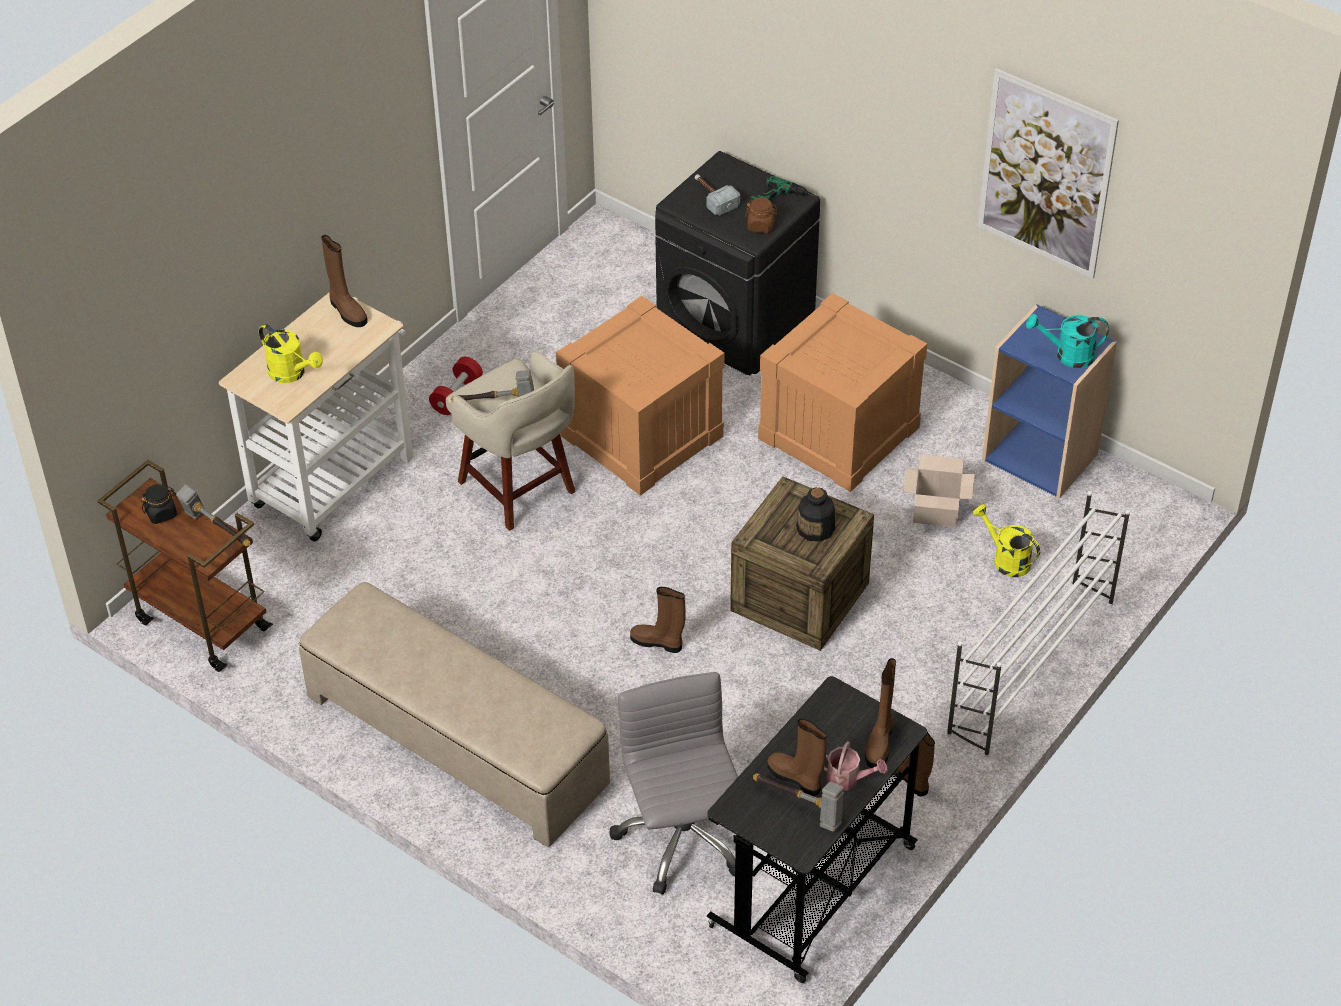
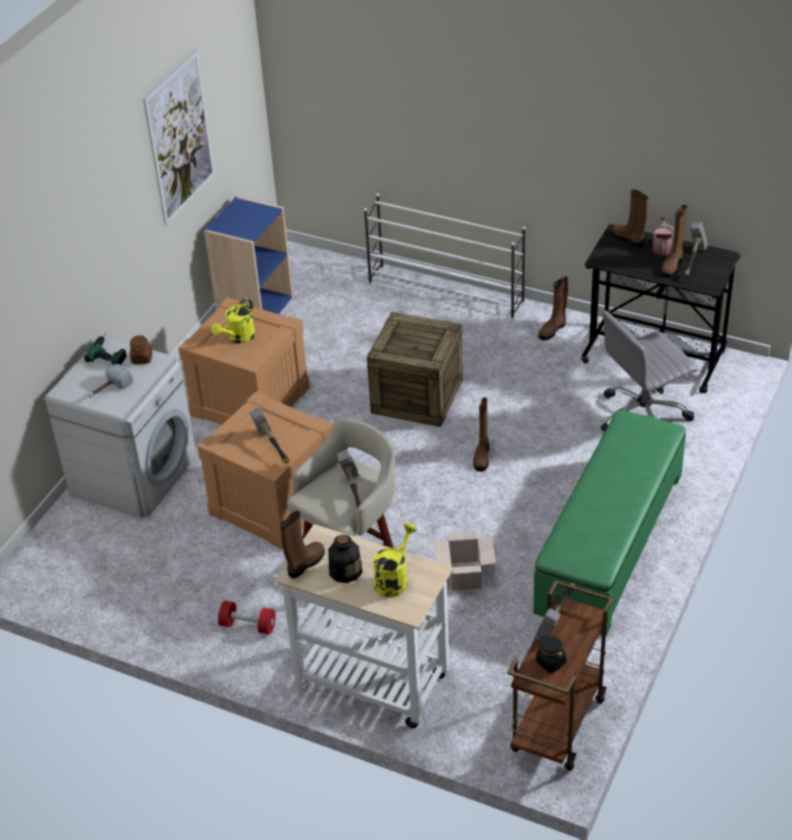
camera: 100 degrees left, 5 degrees down
beige bench [299,582,610,847] -> green bench [533,410,686,635]
black washing machine [655,151,820,375] -> white washing machine [45,337,197,518]
bottle [796,488,835,542] -> bottle moved to [328,534,362,583]
brown boot [865,658,896,768] -> brown boot turned 135 degrees counterclockwise [611,190,648,248]
cardboard box [904,454,975,527] -> cardboard box moved to [434,531,496,591]
yellow watering can [973,504,1040,577] -> yellow watering can moved to [211,298,255,344]
turquoise watering can [1026,314,1109,368] -> none
none -> hammer [249,407,289,464]

